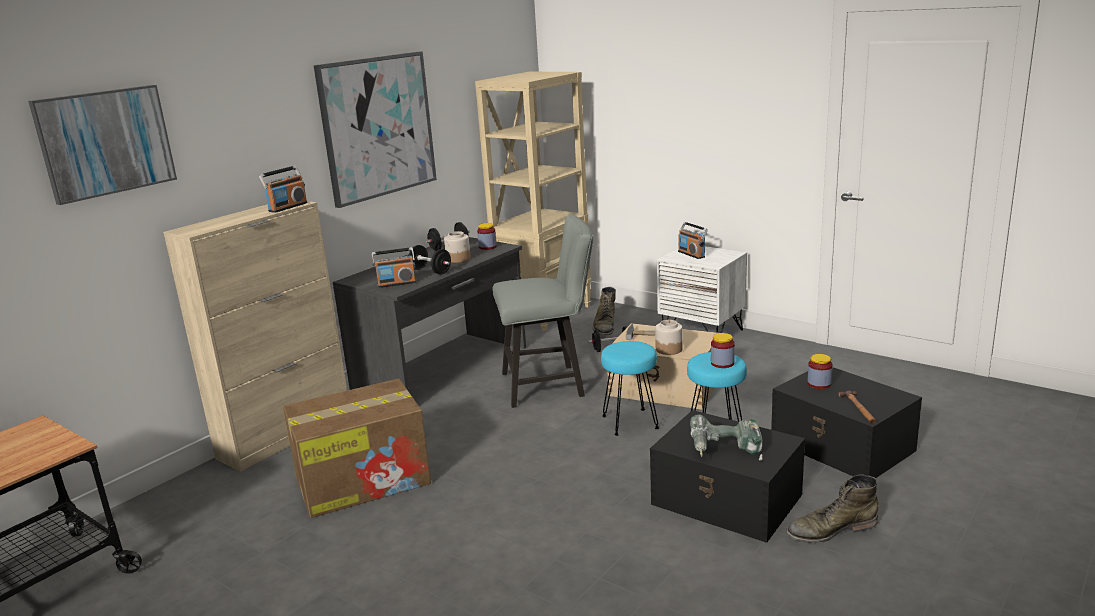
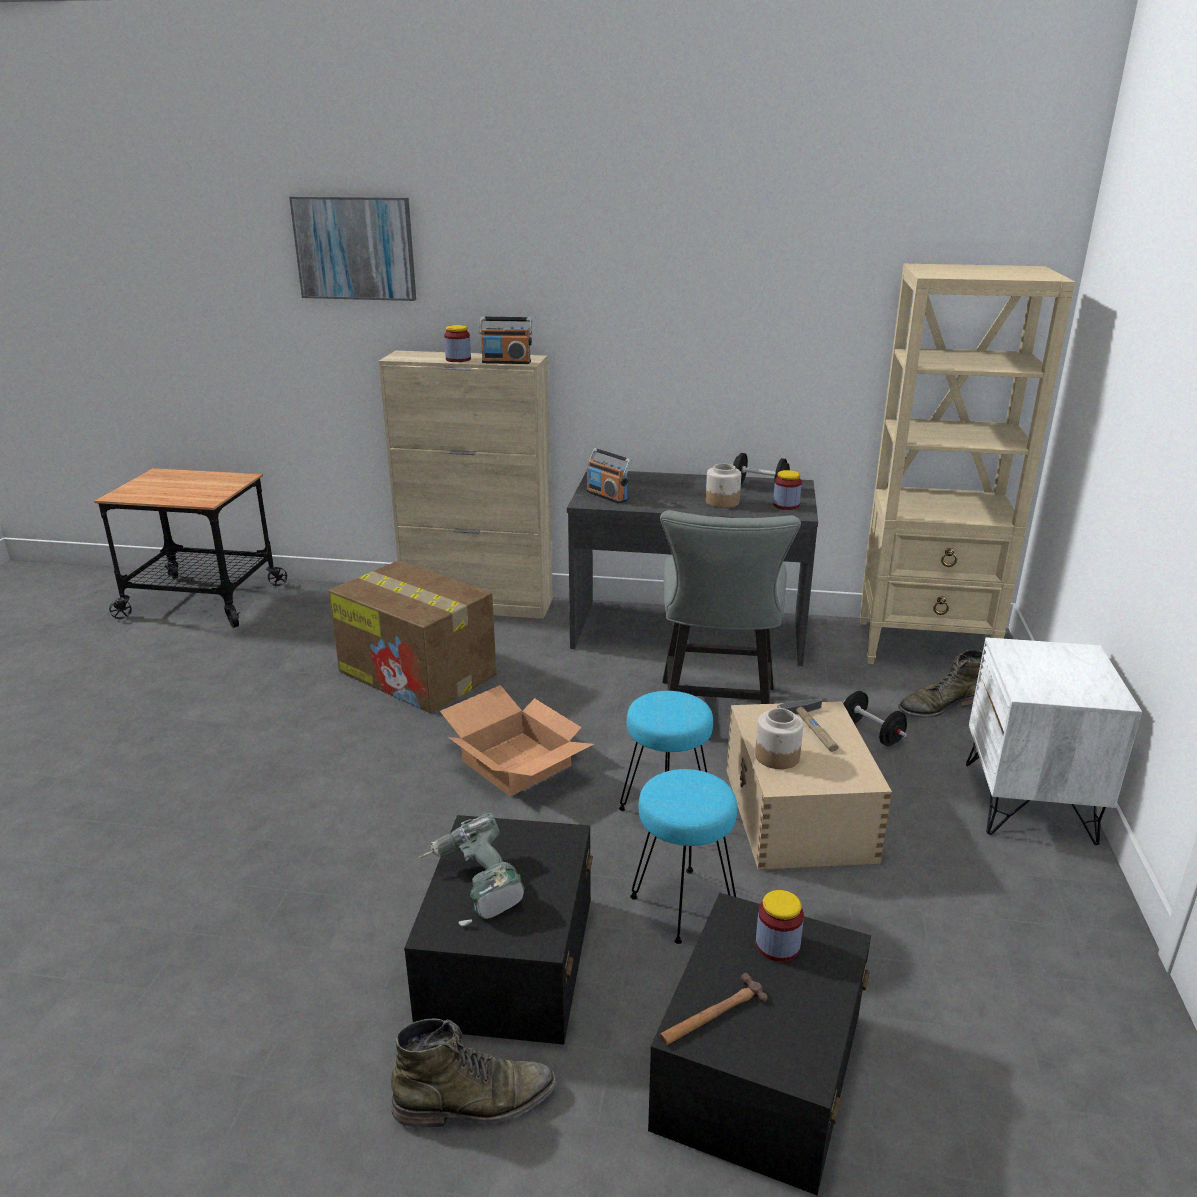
camera: 60 degrees right, 5 degrees up
picture [314,52,437,208] -> none
black dumbbell [408,245,451,275] -> none
grey chair [492,214,593,408] -> grey chair turned 45 degrees clockwise [660,510,801,704]
radio [678,222,708,259] -> none
jar [711,333,735,368] -> jar moved to [444,325,471,362]
green boot [786,474,878,543] -> green boot turned 120 degrees clockwise [391,1019,556,1128]
none -> cardboard box [440,685,594,797]

